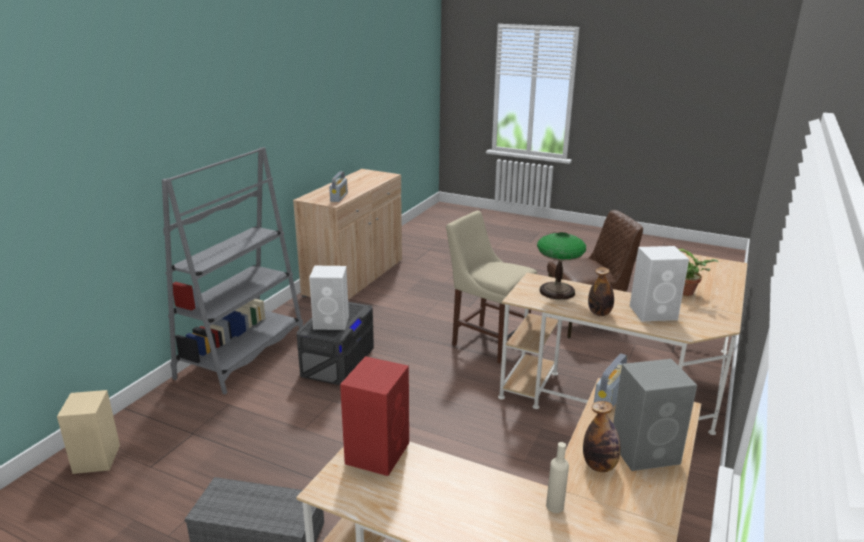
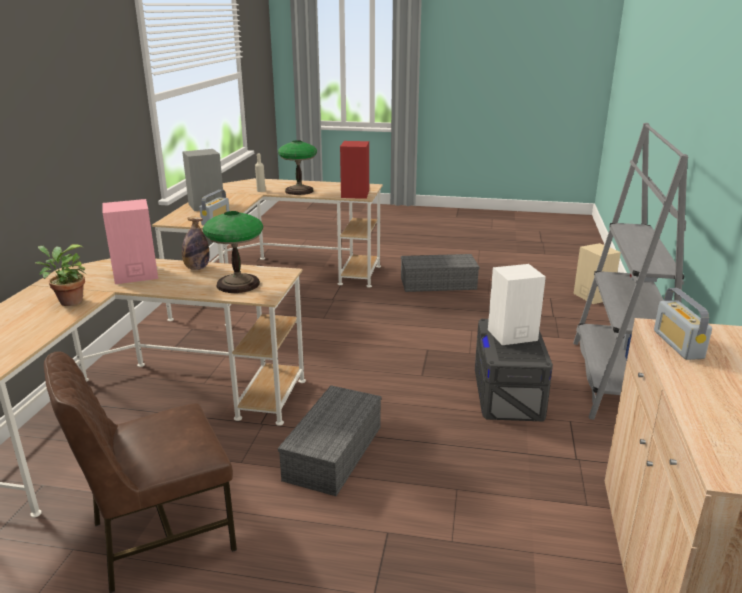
camera: 165 degrees right, 0 degrees up
beige chair [446,211,537,364] -> grey storage box [278,385,381,496]
bottle [583,401,621,472] -> none
white speaker [630,246,689,321] -> pink speaker [103,199,158,284]
none -> table lamp [278,140,317,195]

